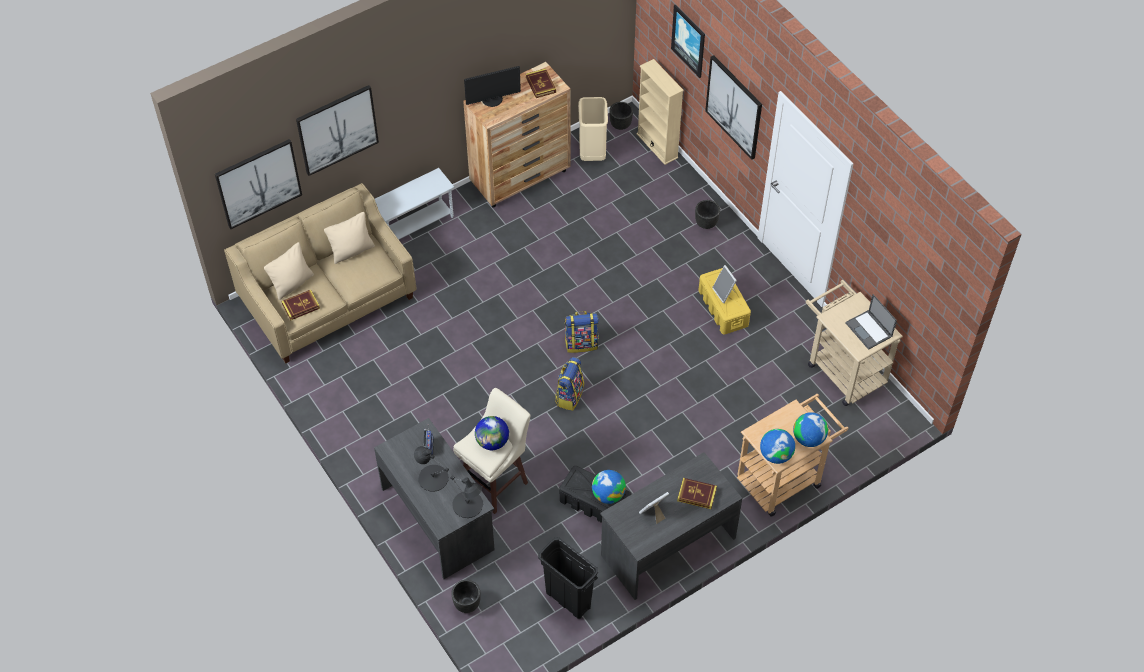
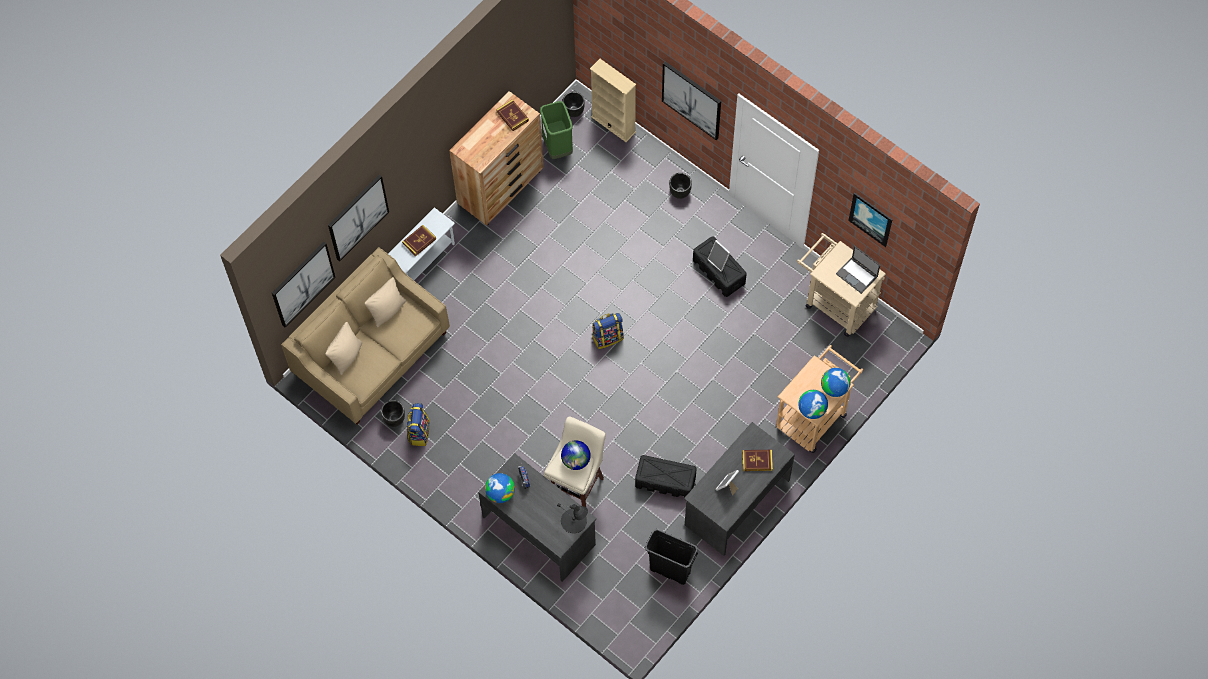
camera: 15 degrees left, 10 degrees up
book [281,290,320,320] -> book moved to [402,225,436,256]
black table lamp [414,446,449,492] -> none
black planter [451,580,481,613] -> black planter moved to [381,400,405,427]
monitor [464,66,521,107] -> none
backpack [555,357,584,411] -> backpack moved to [407,403,430,446]
beige trash can [578,97,608,161] -> green trash can [540,101,573,159]
globe [592,470,626,504] -> globe moved to [485,473,515,503]
picture [671,5,705,78] -> picture moved to [848,193,893,247]
yellow storage box [698,268,751,335] -> black storage box [693,236,747,297]

